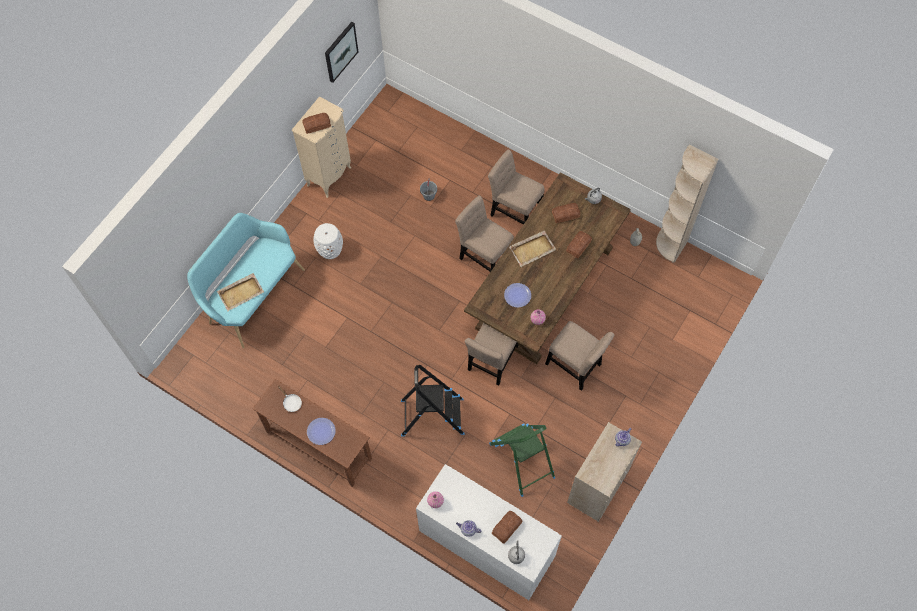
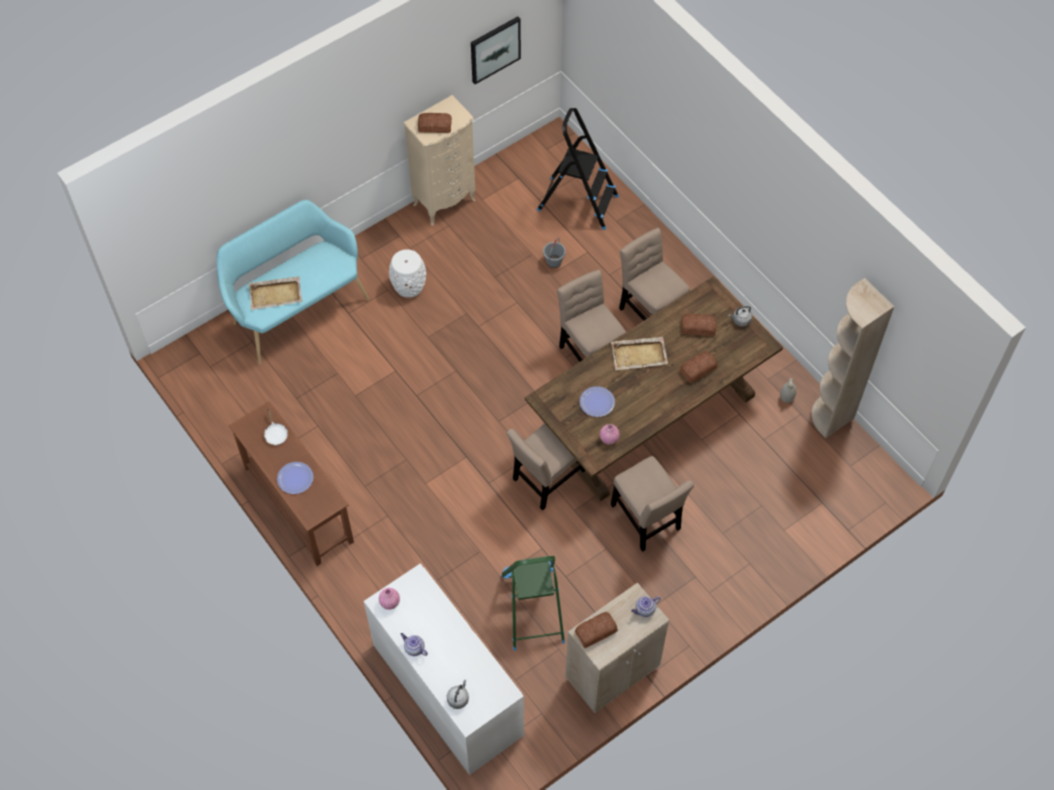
camera: 20 degrees right, 5 degrees down
black step ladder [401,365,465,437] -> black step ladder moved to [537,108,619,230]
bread [492,511,522,544] -> bread moved to [575,612,618,648]

